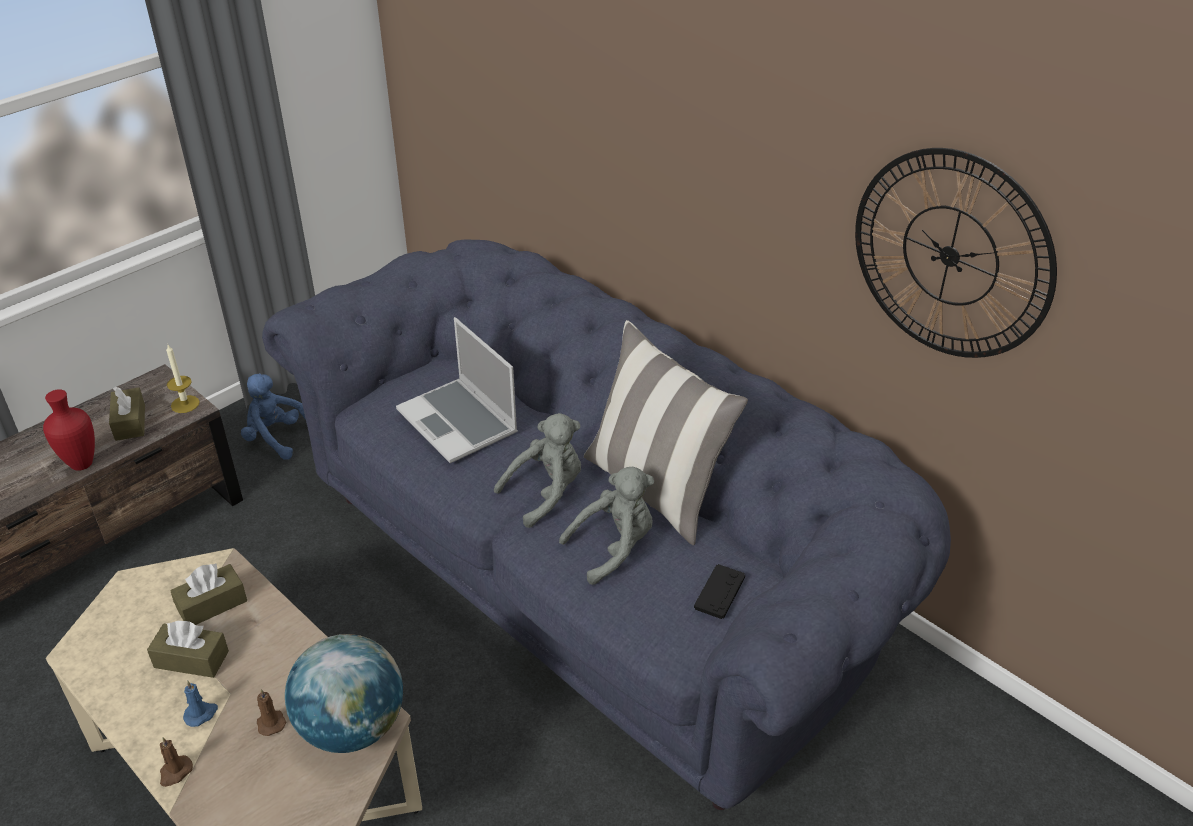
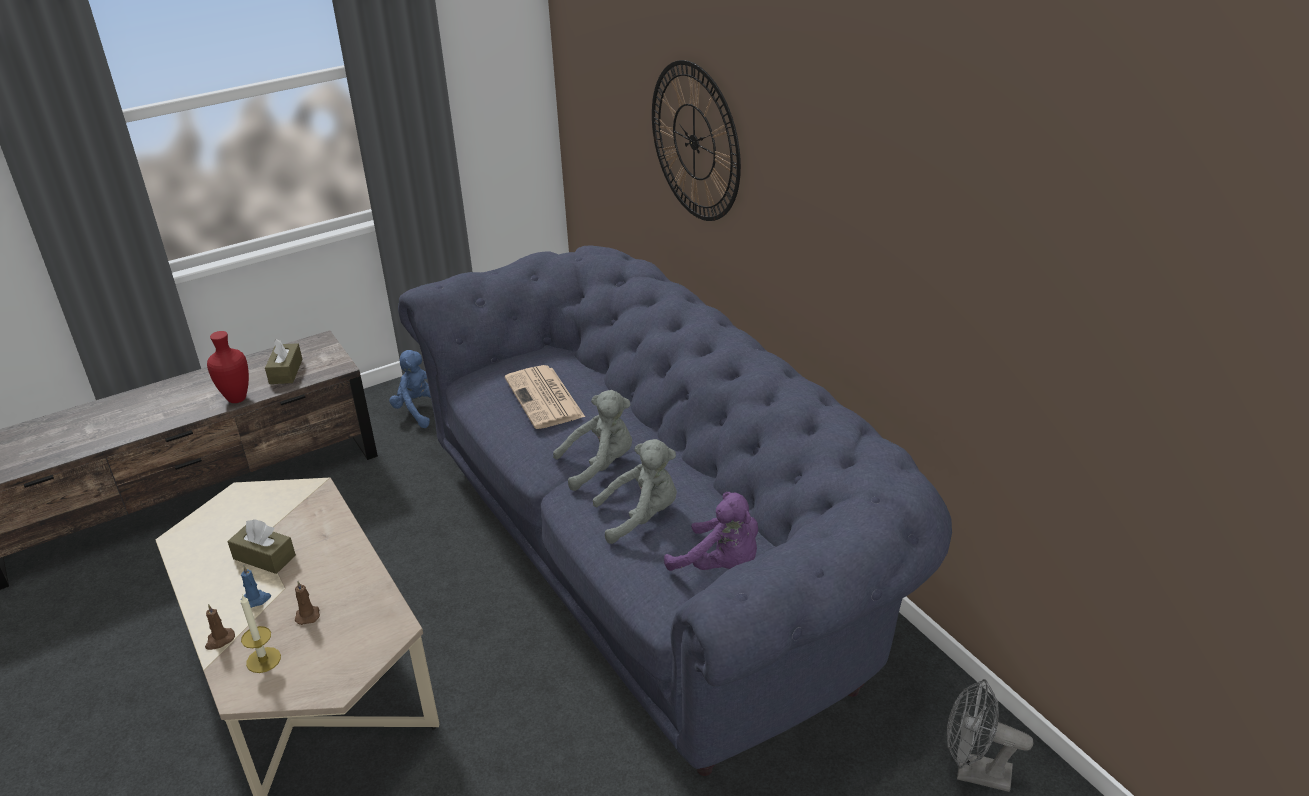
camera: 15 degrees right, 5 degrees down
candle [166,345,200,413] -> candle moved to [241,594,281,673]
brown tissue box [170,563,247,625] -> none
globe [285,634,403,753] -> none
laptop [396,317,518,463] -> newspaper [505,365,585,429]
pillow [584,320,748,545] -> none
black game controller [694,564,745,619] -> purple plush toy [664,492,758,571]
wall clock [855,148,1057,358] -> wall clock moved to [652,60,741,221]
none -> grey fan [947,679,1033,792]

